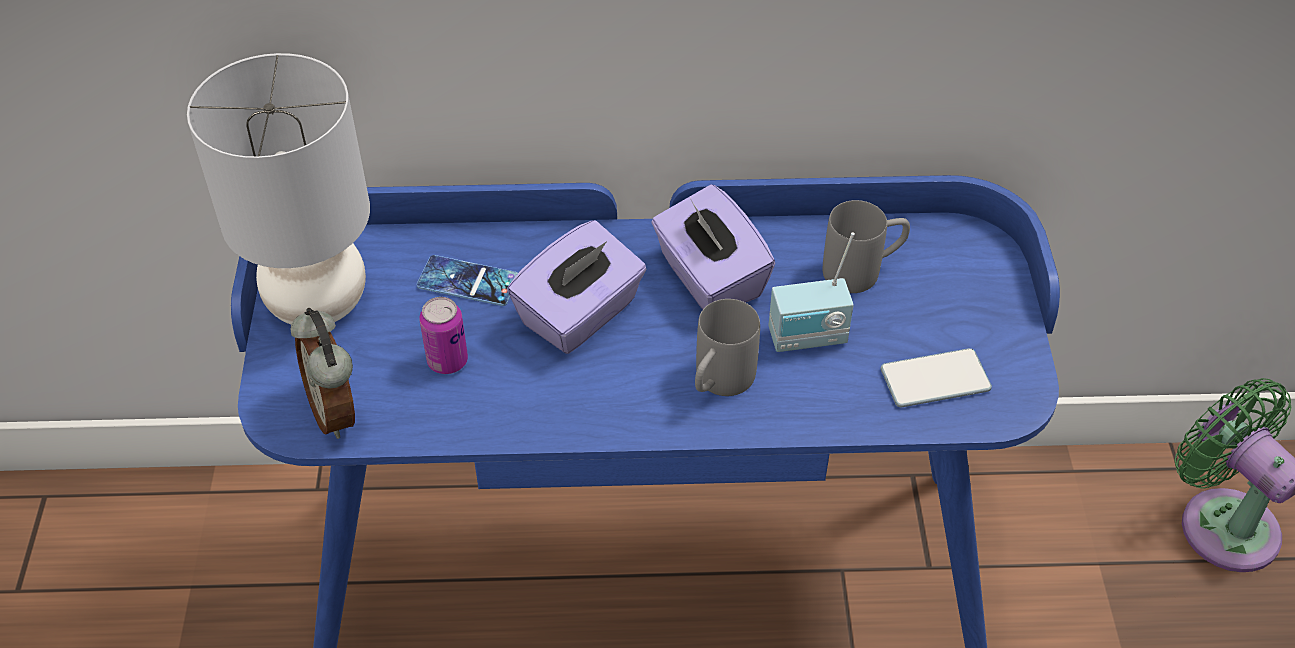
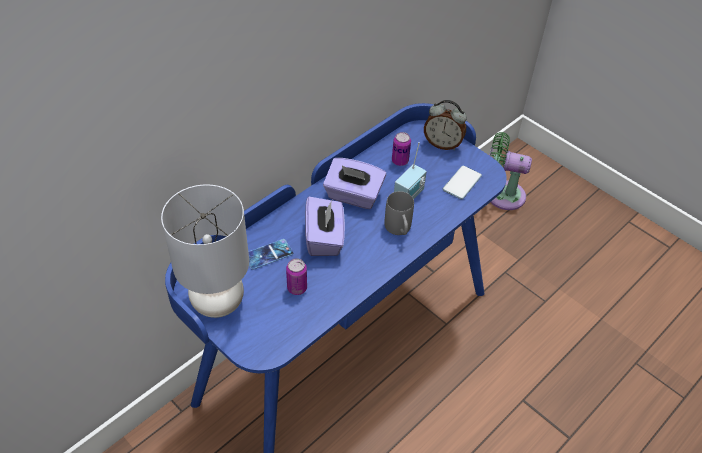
camera: 45 degrees left, 0 degrees up
alarm clock [291,308,355,439] -> alarm clock moved to [424,100,467,150]
grey mug [823,200,910,293] -> can [392,132,411,166]

